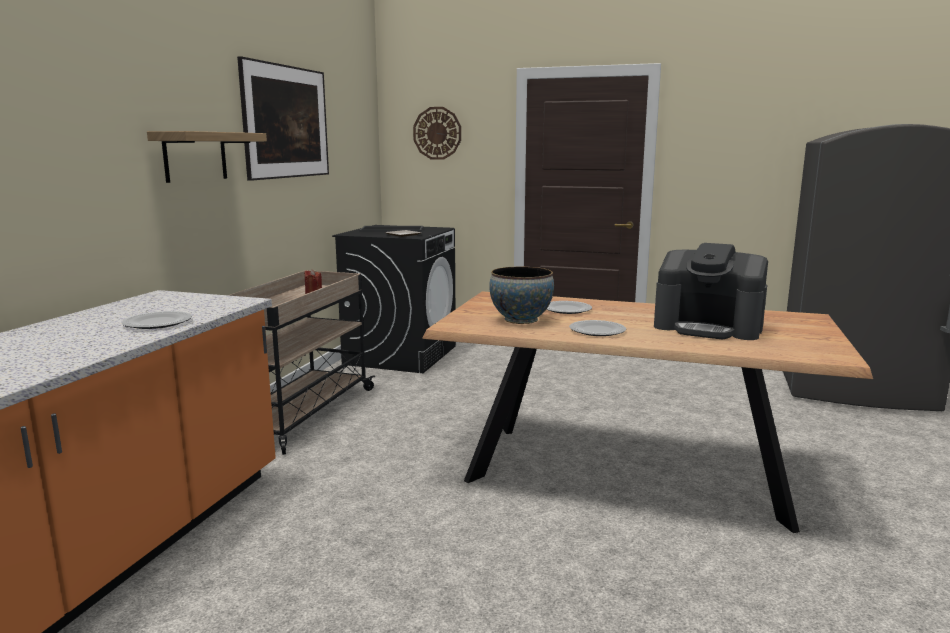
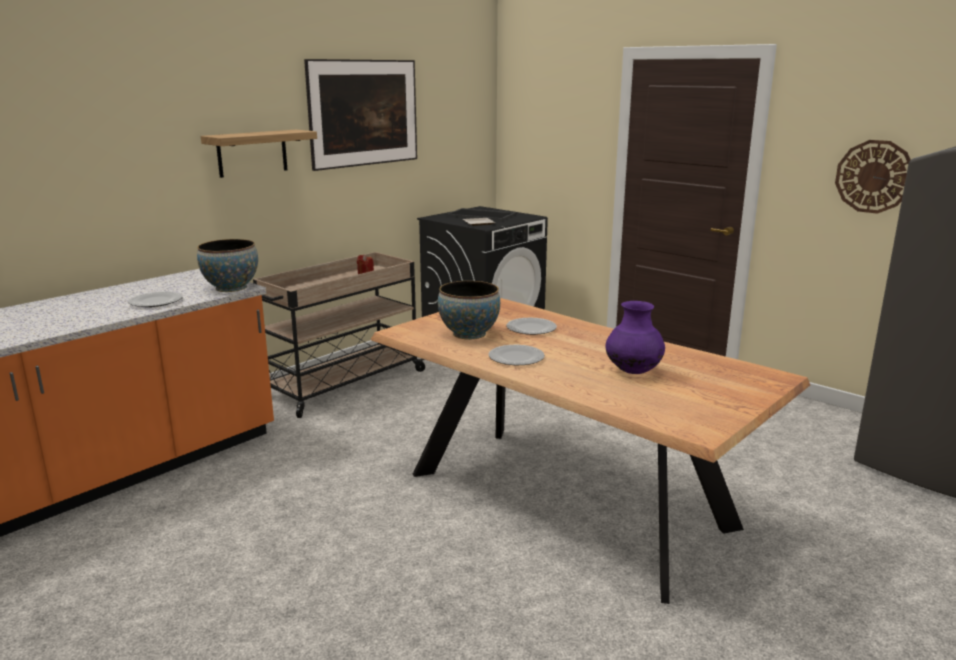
camera: 25 degrees right, 5 degrees up
wall clock [413,107,461,160] -> wall clock moved to [835,140,911,214]
coffee machine [654,243,768,340] -> purple vase [605,301,665,374]
none -> bowl [197,239,258,292]

